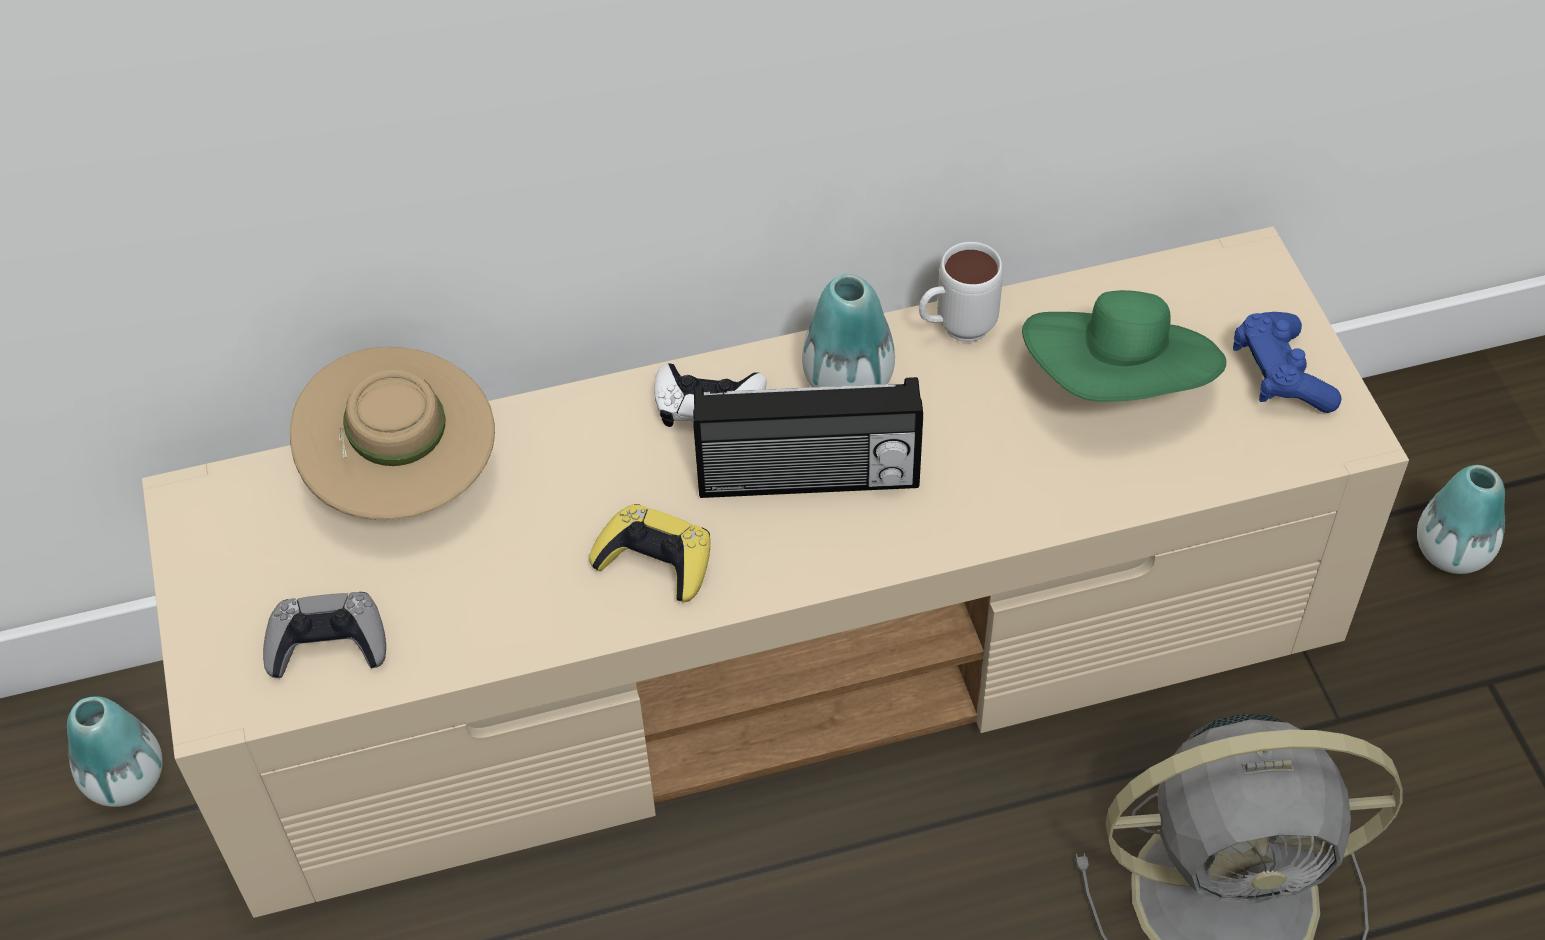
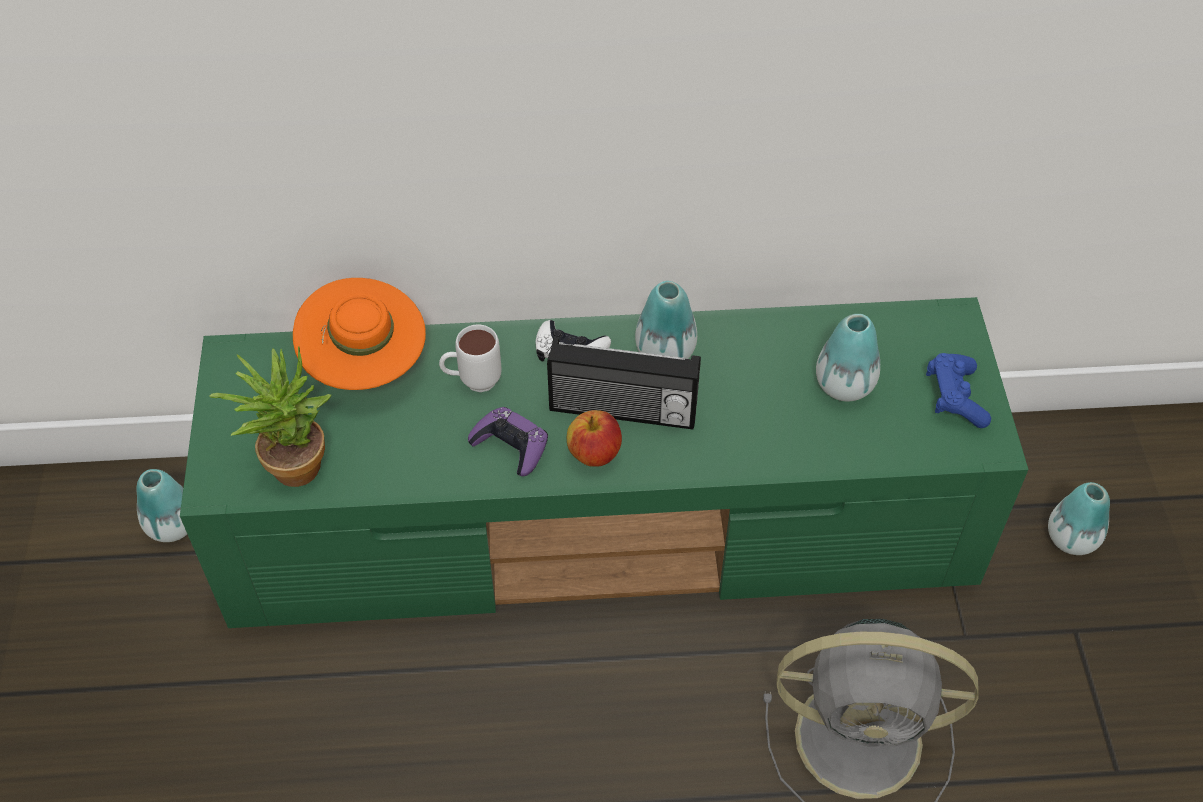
camera: 10 degrees right, 0 degrees up
beige tv stand [142,226,1409,918] -> green tv stand [180,297,1029,628]
grey game controller [263,592,386,678] -> potted plant [209,347,331,487]
beige hat [290,347,495,520] -> orange hat [293,278,426,390]
yellow game controller [589,504,710,602] -> purple game controller [468,407,548,476]
white mug [919,242,1003,342] -> white mug moved to [439,325,501,392]
green hat [1022,290,1226,402] -> vase [816,314,880,402]
none -> apple [567,410,622,467]

